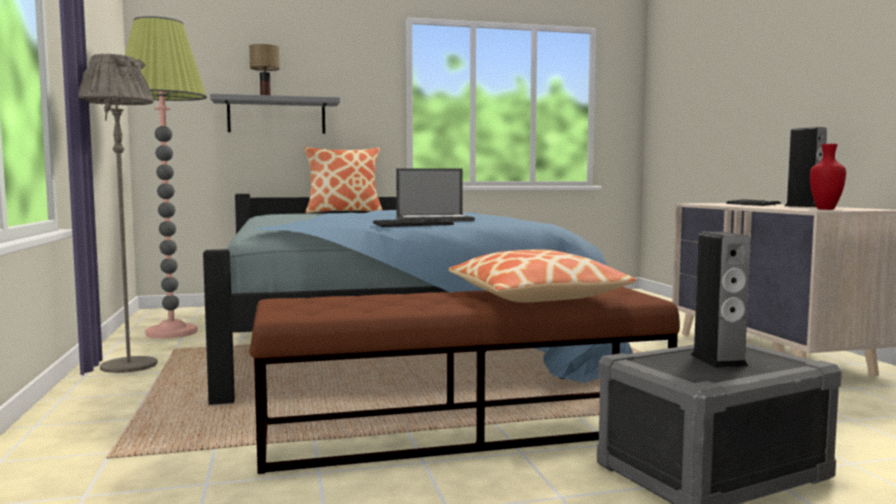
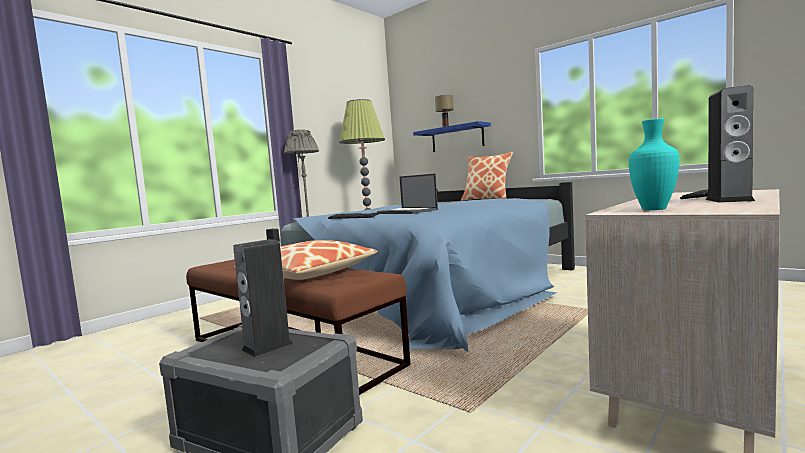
camera: 55 degrees right, 0 degrees up
grey shelf [210,94,340,134] -> blue shelf [413,121,491,152]
red vase [810,144,846,210] -> turquoise vase [629,118,680,210]

